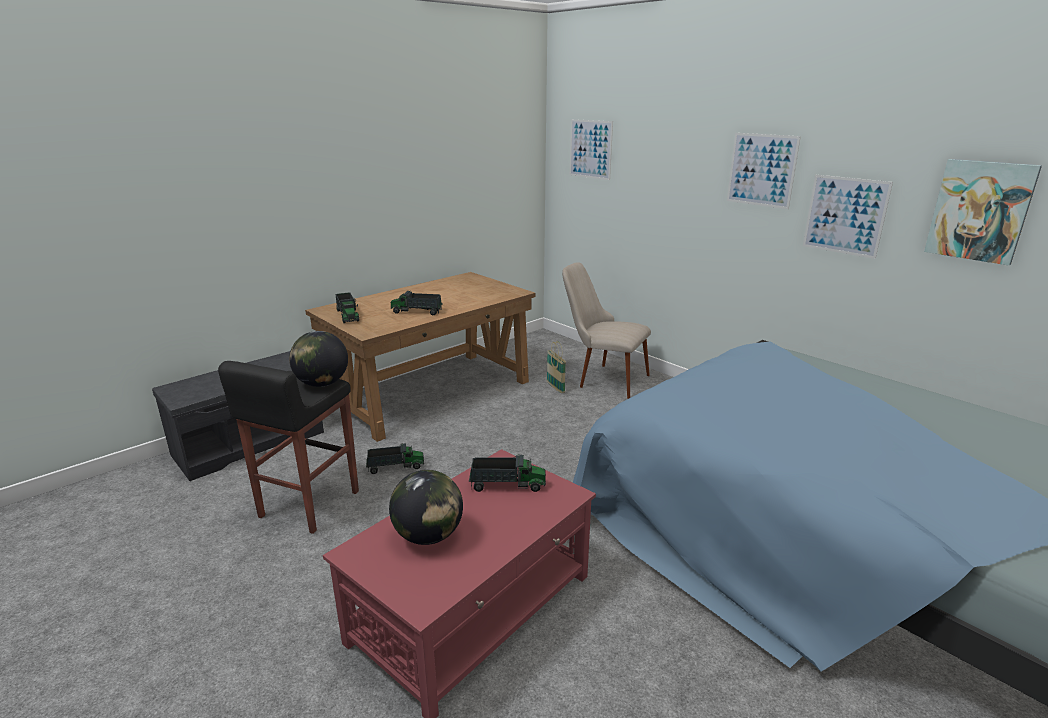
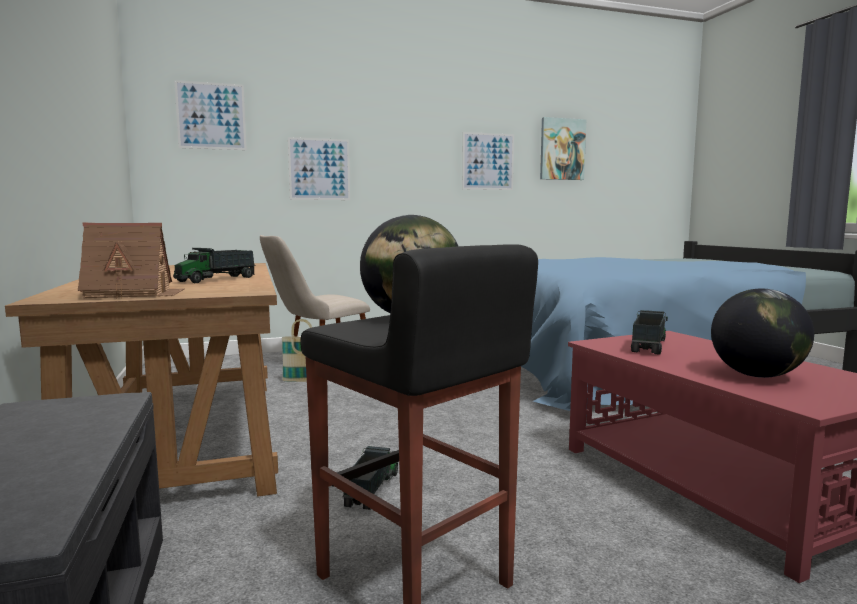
camera: 65 degrees left, 15 degrees down
toy truck [336,292,359,323] -> toy house [78,222,185,299]
picture [727,133,801,209] -> picture moved to [288,137,350,200]

